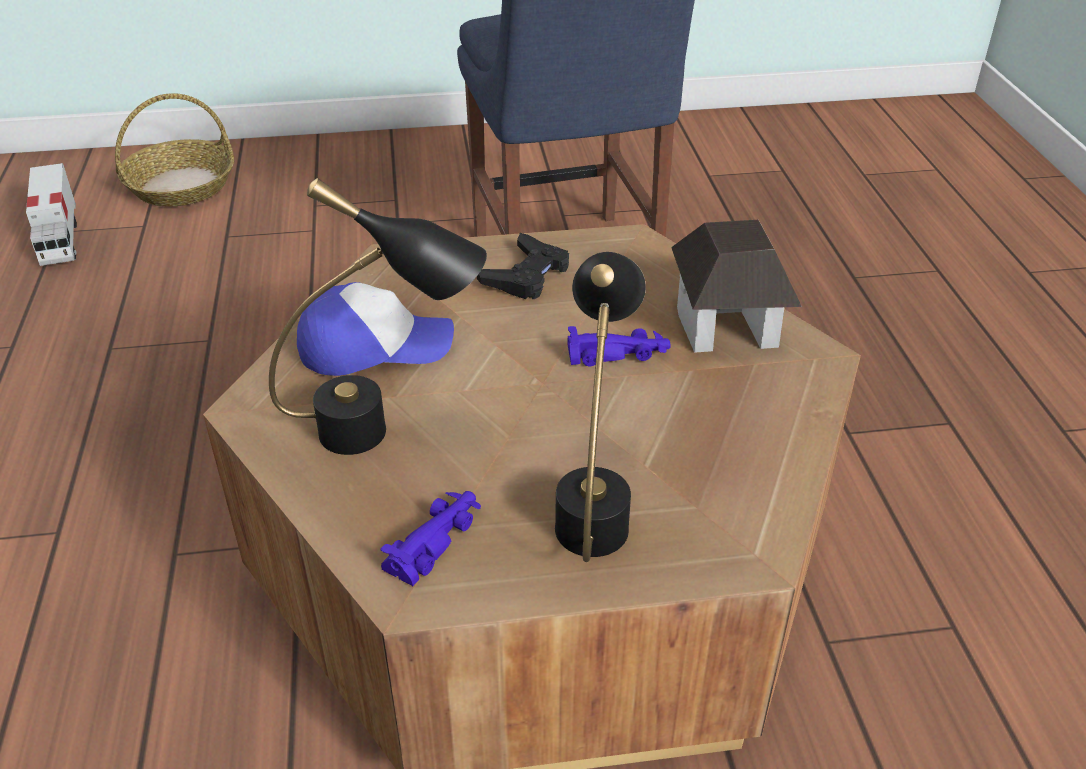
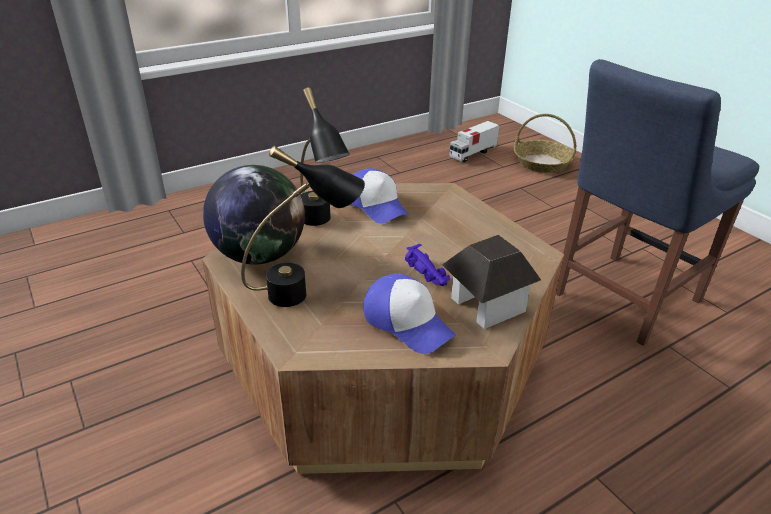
camera: 65 degrees right, 5 degrees down
purple toy car [380,491,481,586] -> globe [203,165,305,265]
black game controller [477,233,569,299] -> none
none -> cap [363,273,456,354]

